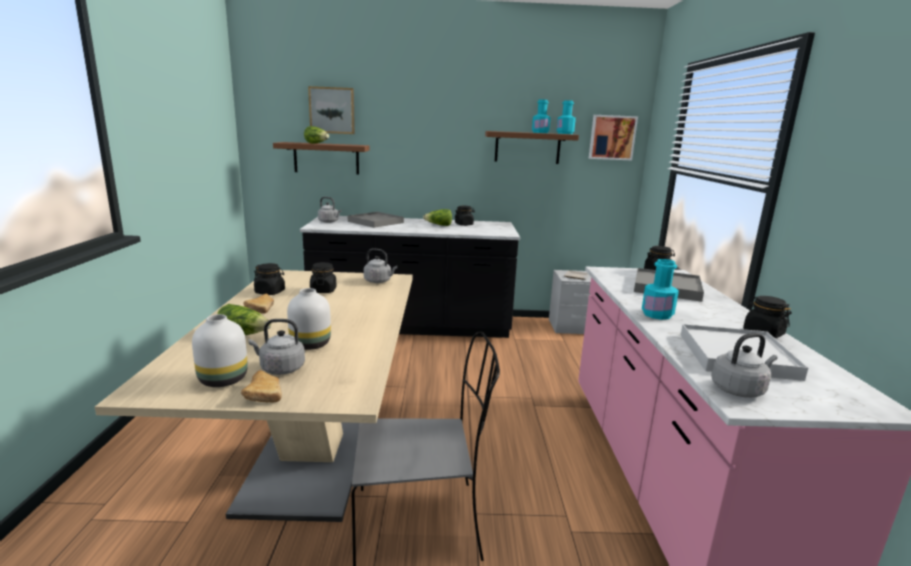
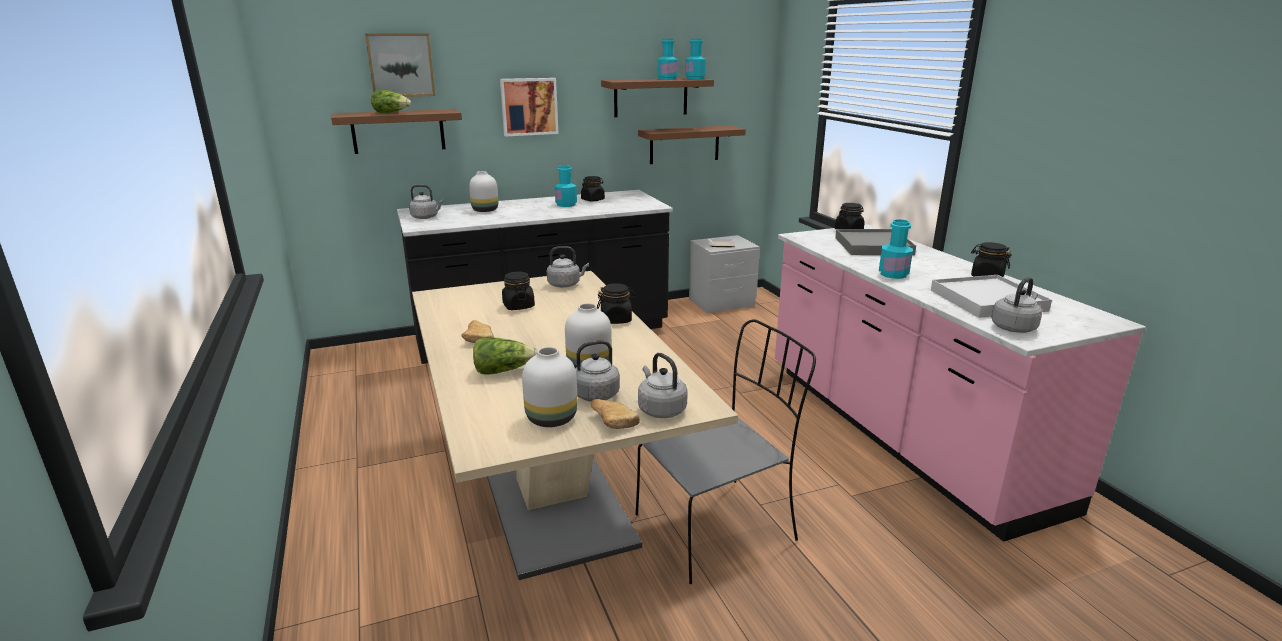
camera: 20 degrees left, 5 degrees up
black jar [254,263,285,295] -> black jar moved to [597,283,636,324]
grey tray [348,212,404,228] -> white vase [469,171,498,212]
lettuce [423,209,452,226] -> turquoise bottle [555,165,577,207]
picture [589,115,638,160] -> picture moved to [500,78,558,137]
none -> brown shelf [638,125,746,164]
none -> grey kettle [638,353,688,418]

